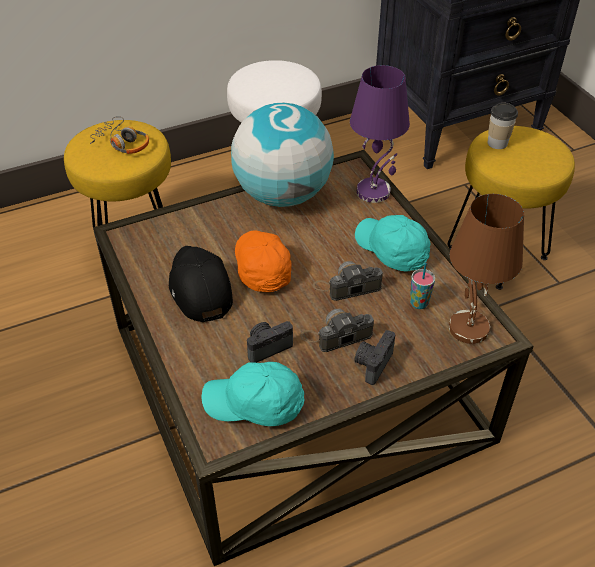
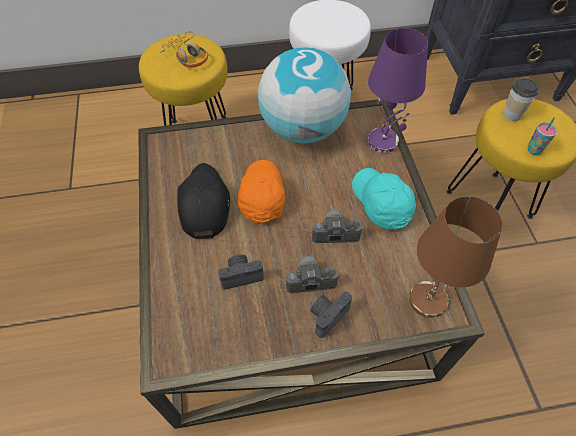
camera: 15 degrees right, 10 degrees up
turquoise cap [201,362,304,426] -> none
cup [410,263,435,309] -> cup moved to [527,117,557,155]

